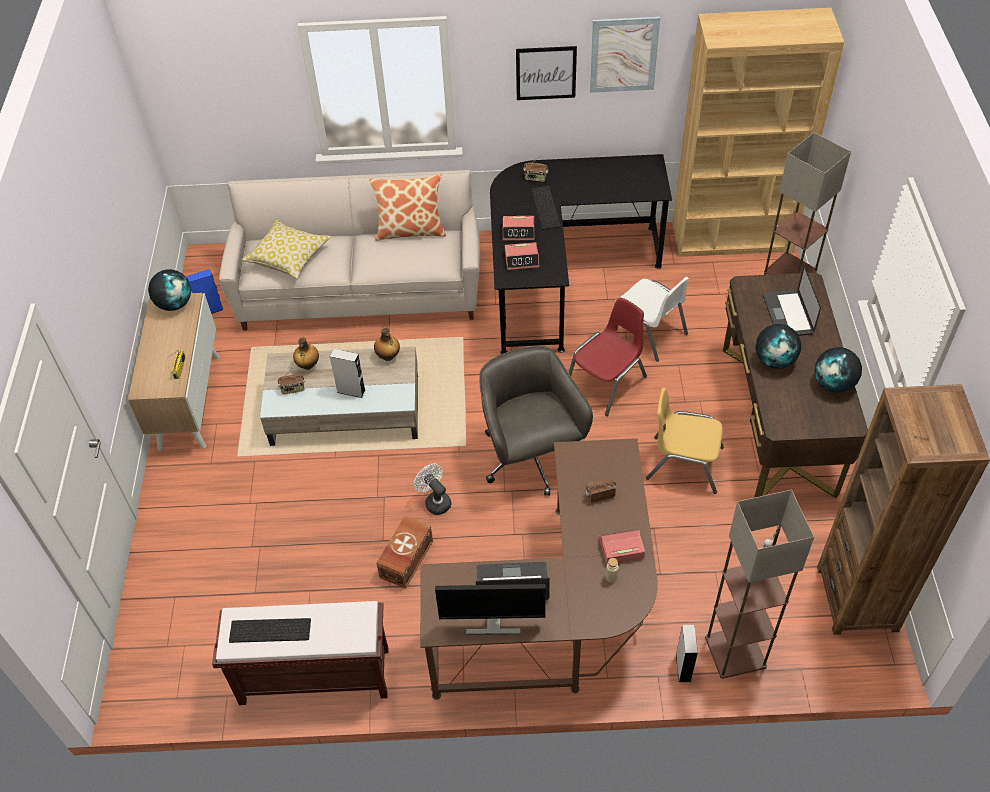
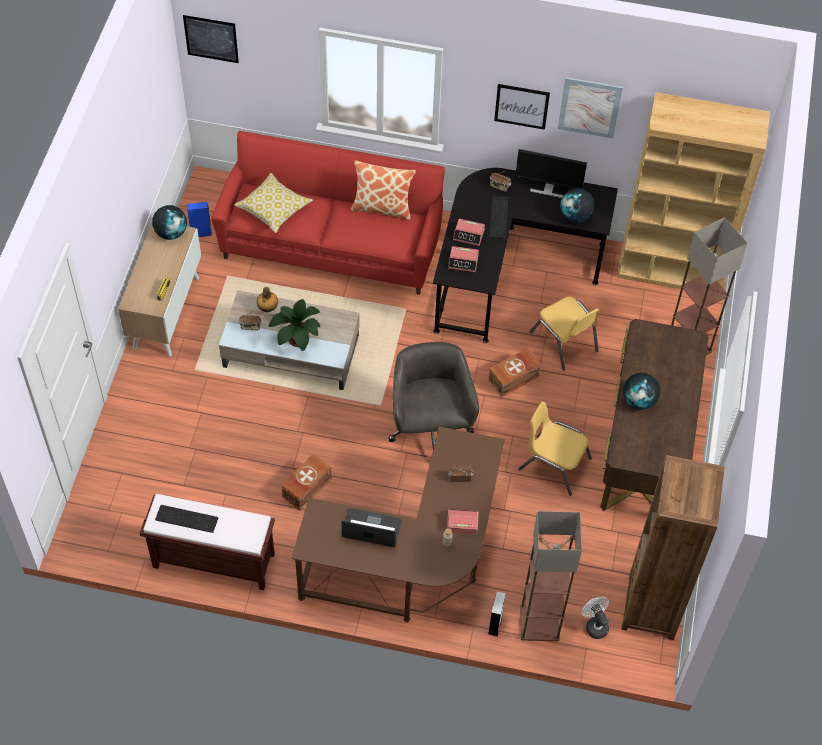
camera: 10 degrees right, 5 degrees up
beige sofa [219,170,480,331] -> red sofa [211,131,445,295]
grey speaker [330,349,366,398] -> potted plant [269,299,320,351]
bottle [374,327,400,361] -> none
white fan [414,463,451,515] -> white fan moved to [582,597,609,639]
monitor [435,584,546,635] -> monitor moved to [515,149,587,198]
red chair [568,298,647,416] -> brown storage box [488,348,541,397]
white chair [620,277,689,362] -> yellow chair [529,296,599,370]
laptop [763,265,821,336] -> none
globe [815,347,862,393] -> globe moved to [560,188,595,223]
none -> picture [183,15,239,63]

